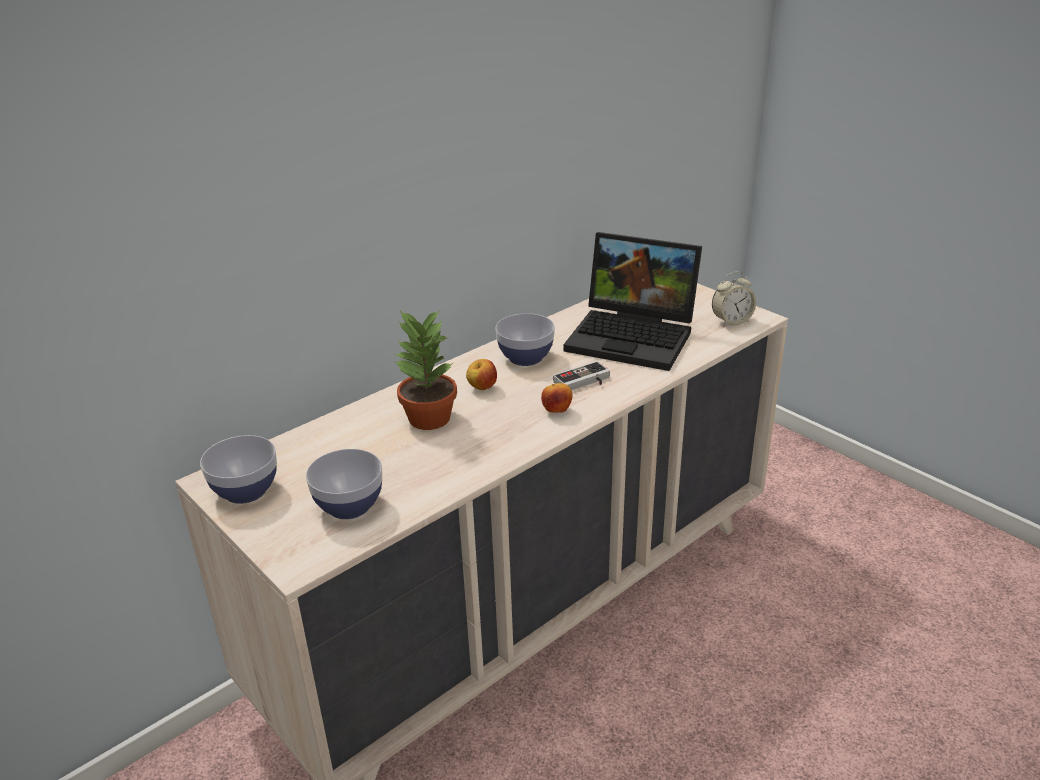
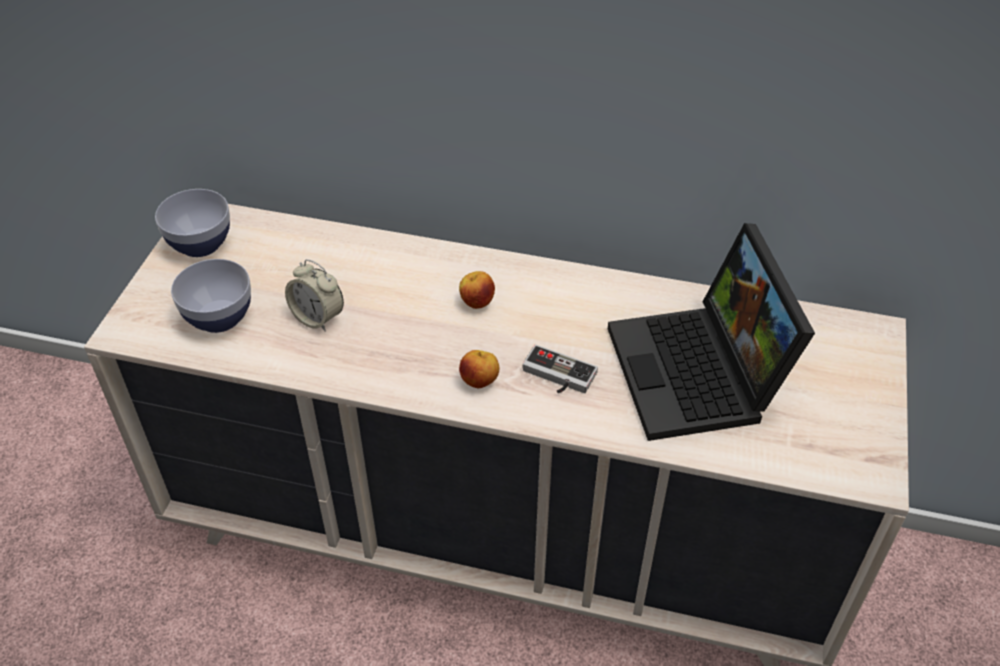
camera: 55 degrees right, 15 degrees up
potted plant [394,310,457,430] -> none
bowl [495,313,555,366] -> none
alarm clock [712,272,756,327] -> alarm clock moved to [285,259,344,332]

